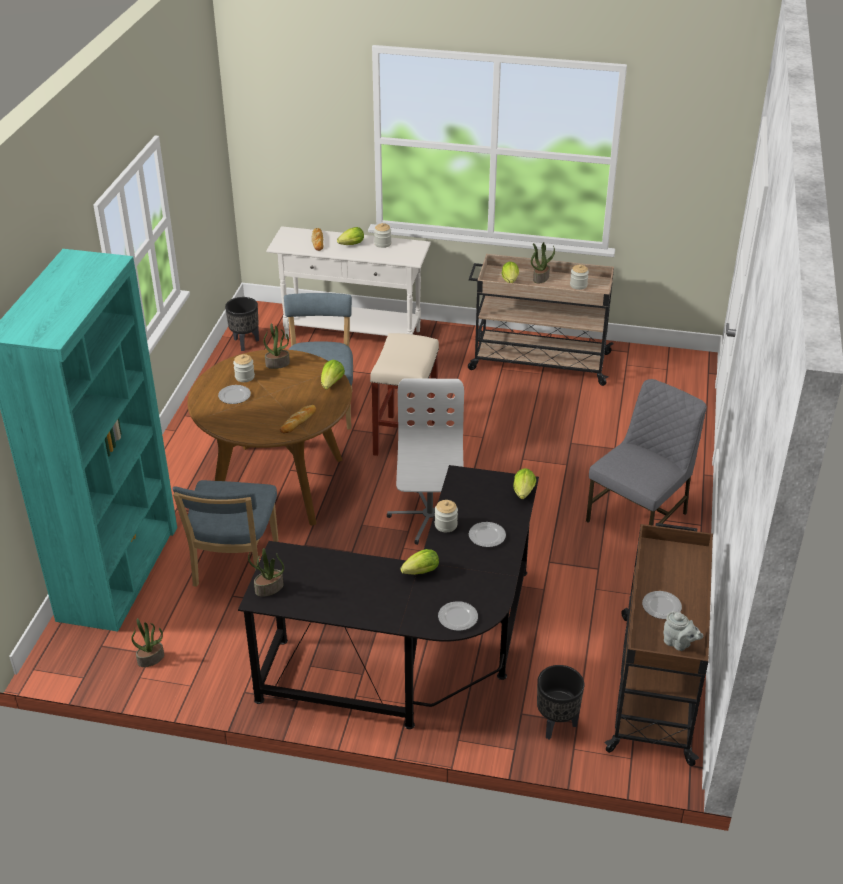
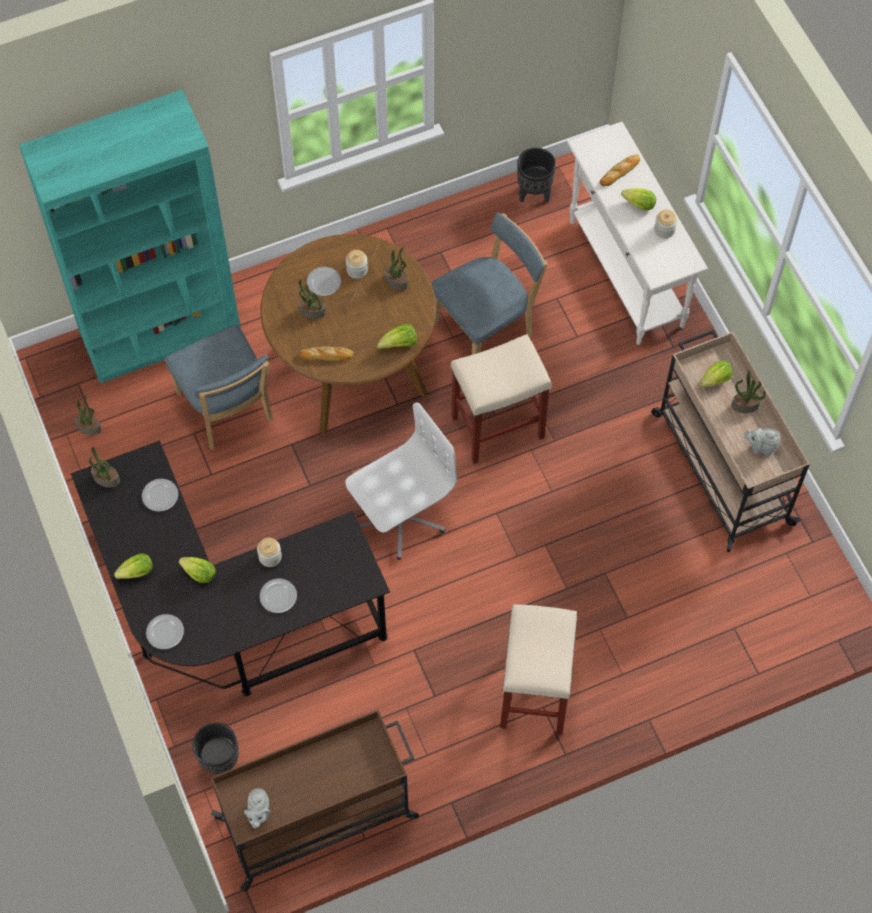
camera: 55 degrees right, 25 degrees up
blue chair [173,480,278,587] -> blue chair turned 90 degrees counterclockwise [165,325,273,450]
lettuce [513,468,536,499] -> lettuce moved to [114,554,153,579]
jar [570,264,589,290] -> grey teapot [744,428,781,456]
grey chair [586,379,707,526] -> beige stool [500,604,577,735]
plate [642,591,682,619] -> plate moved to [142,479,178,512]
none -> potted plant [298,280,326,319]

